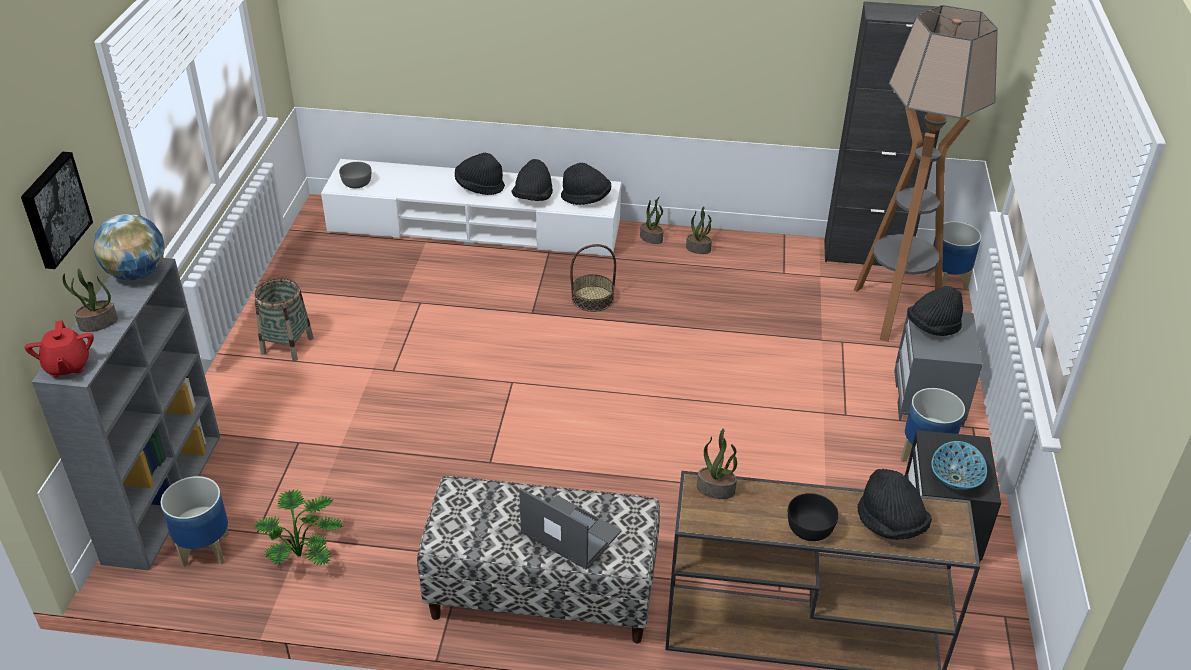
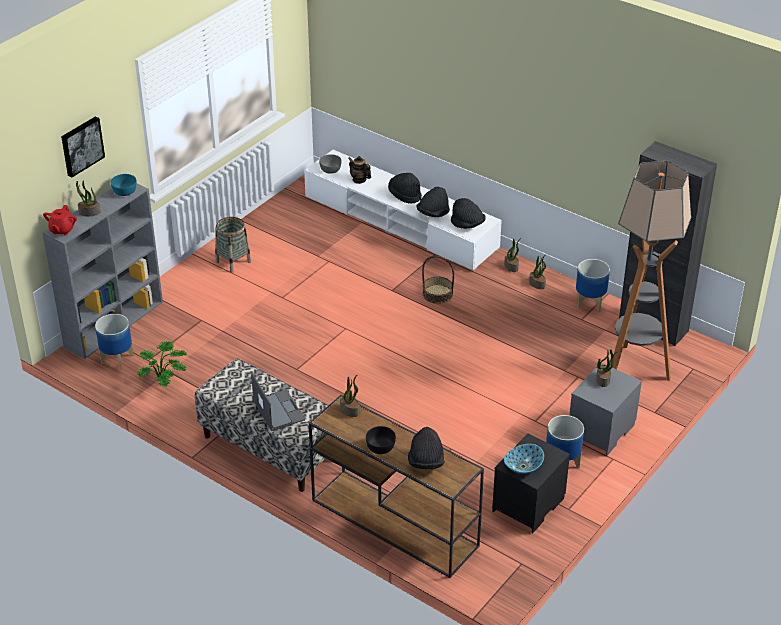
camera: 30 degrees right, 0 degrees up
globe [93,213,165,280] -> turquoise bowl [110,174,137,196]
black hat [907,286,963,336] -> potted plant [596,349,617,387]
planter [926,221,981,290] -> planter moved to [576,259,610,312]
none -> teapot [348,156,371,184]

